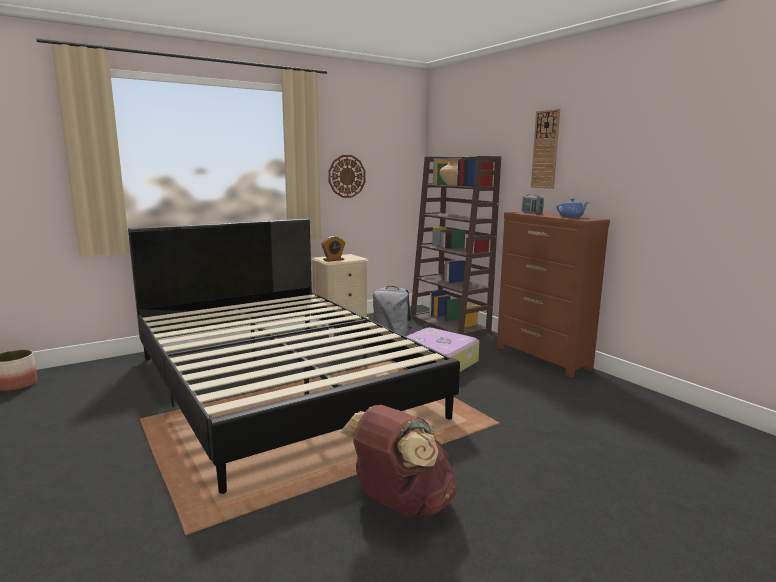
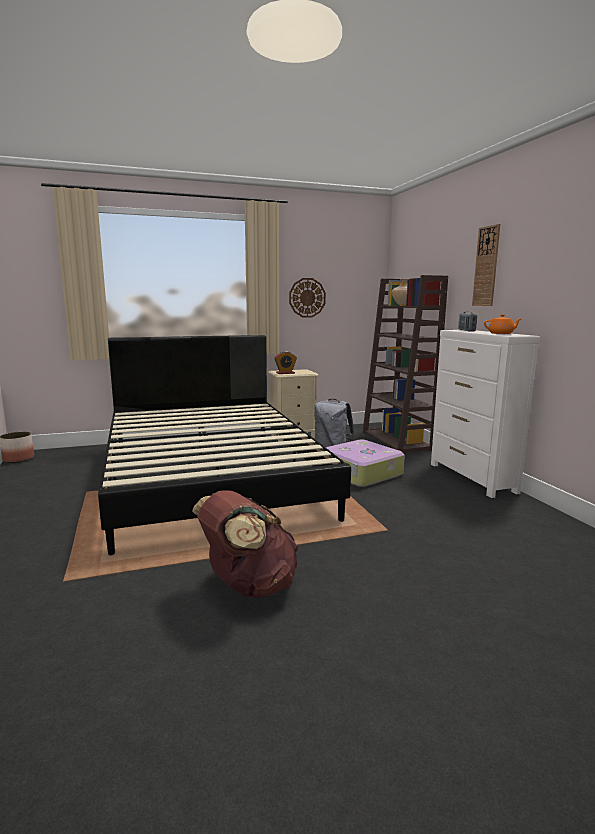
camera: 15 degrees right, 0 degrees up
brown dresser [497,212,610,378] -> white dresser [431,330,540,498]
blue teapot [556,198,589,218] -> orange teapot [484,314,521,334]

